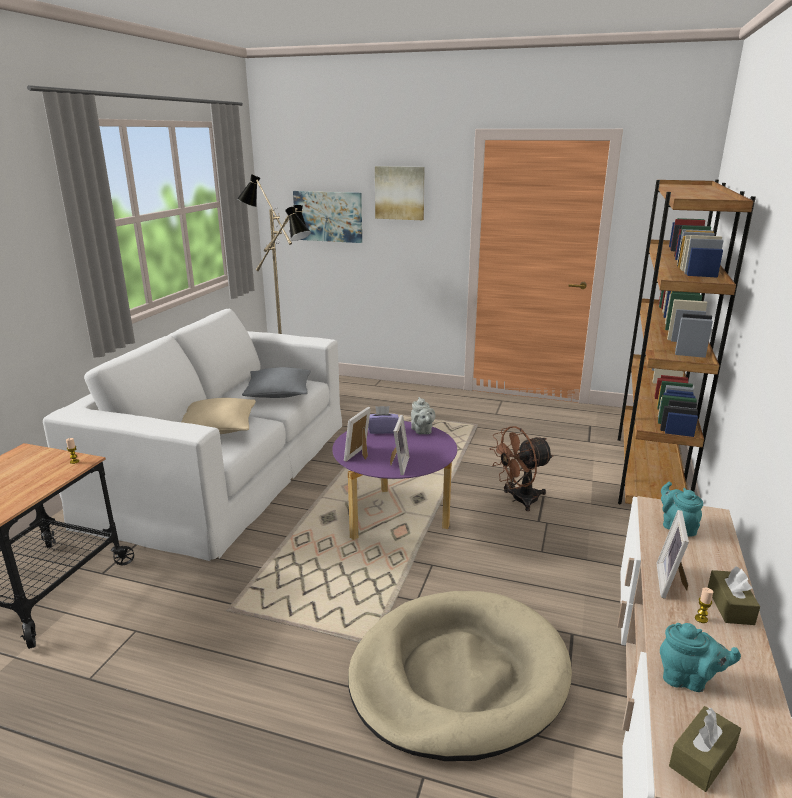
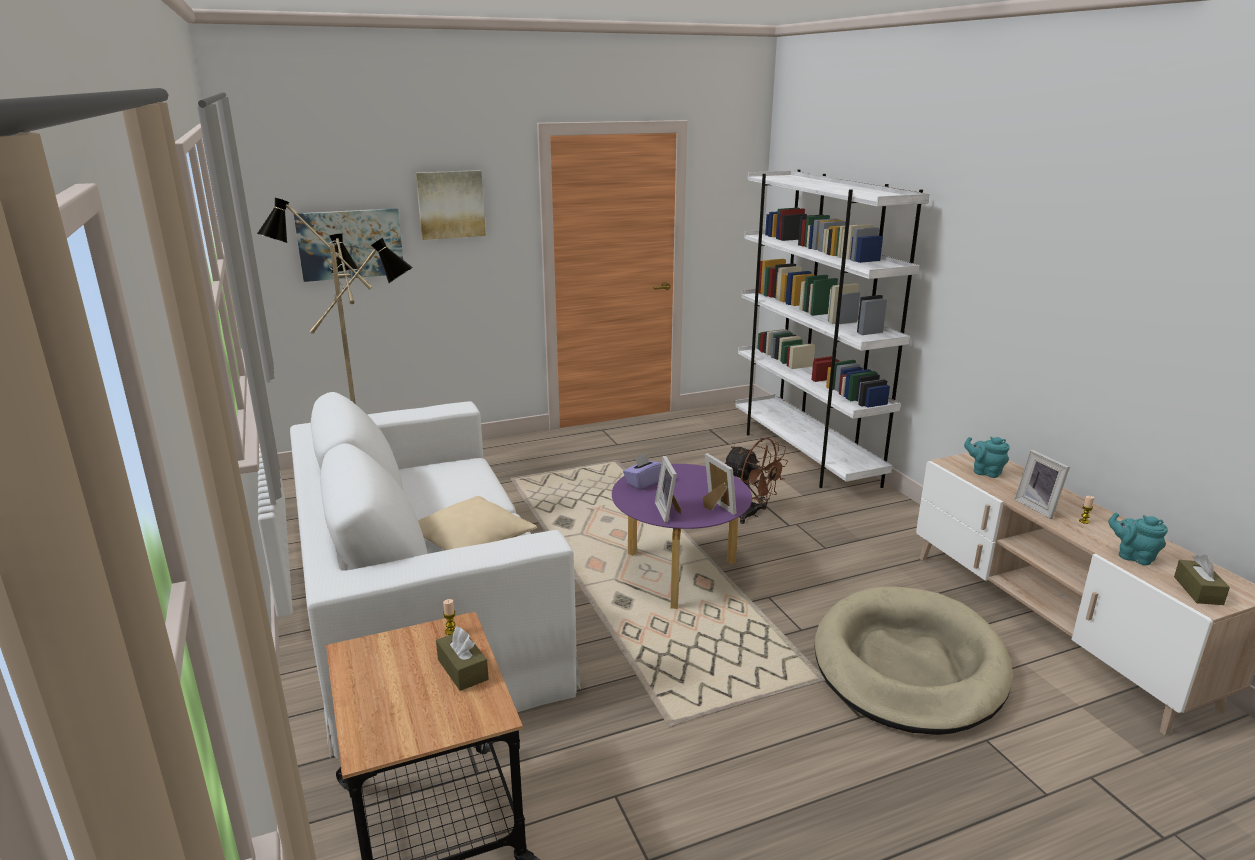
camera: 40 degrees left, 0 degrees up
grey pillow [242,367,311,398] -> none
grey teapot [411,397,435,434] -> none
brown fan [490,426,554,511] -> brown fan turned 75 degrees counterclockwise [725,438,788,524]
brown bookcase [618,180,756,504] -> white bookcase [735,170,929,488]
turquoise teapot [660,623,741,692] -> turquoise teapot turned 120 degrees counterclockwise [1108,512,1168,565]
brown tissue box [708,566,760,625] -> brown tissue box moved to [436,627,489,691]

